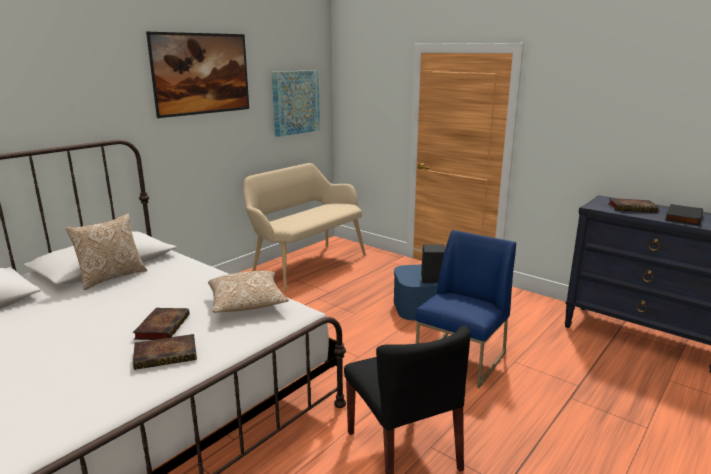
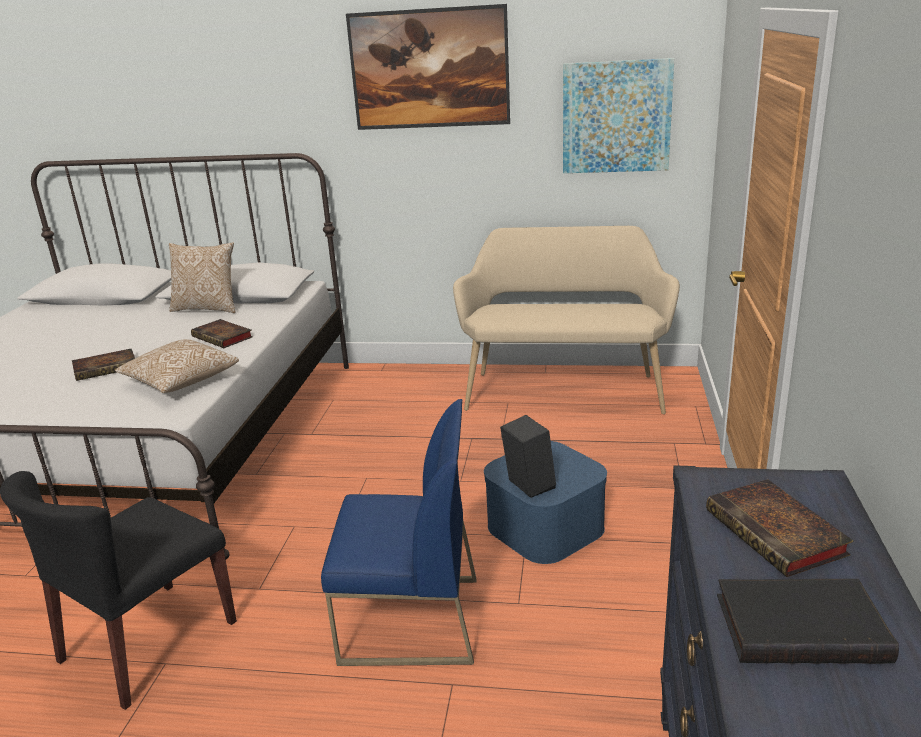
camera: 60 degrees right, 5 degrees up
book [133,334,197,370] -> book moved to [191,319,253,348]

